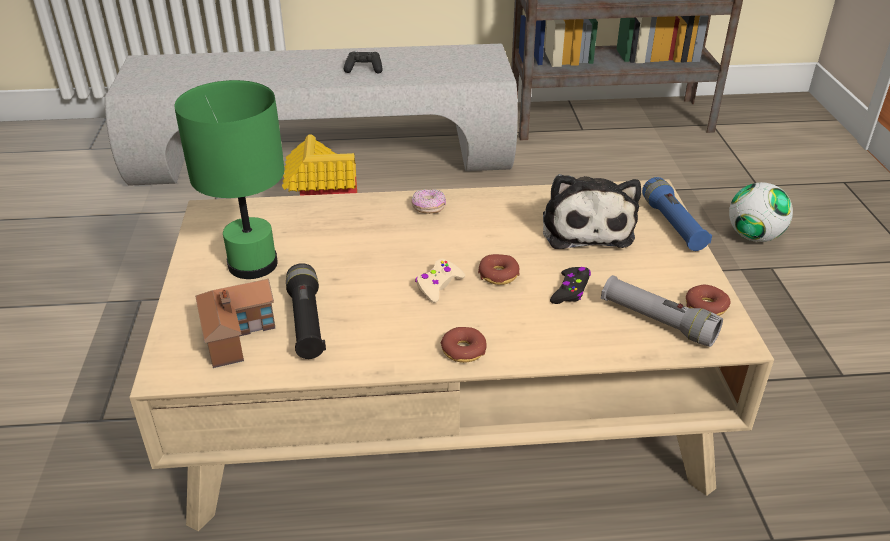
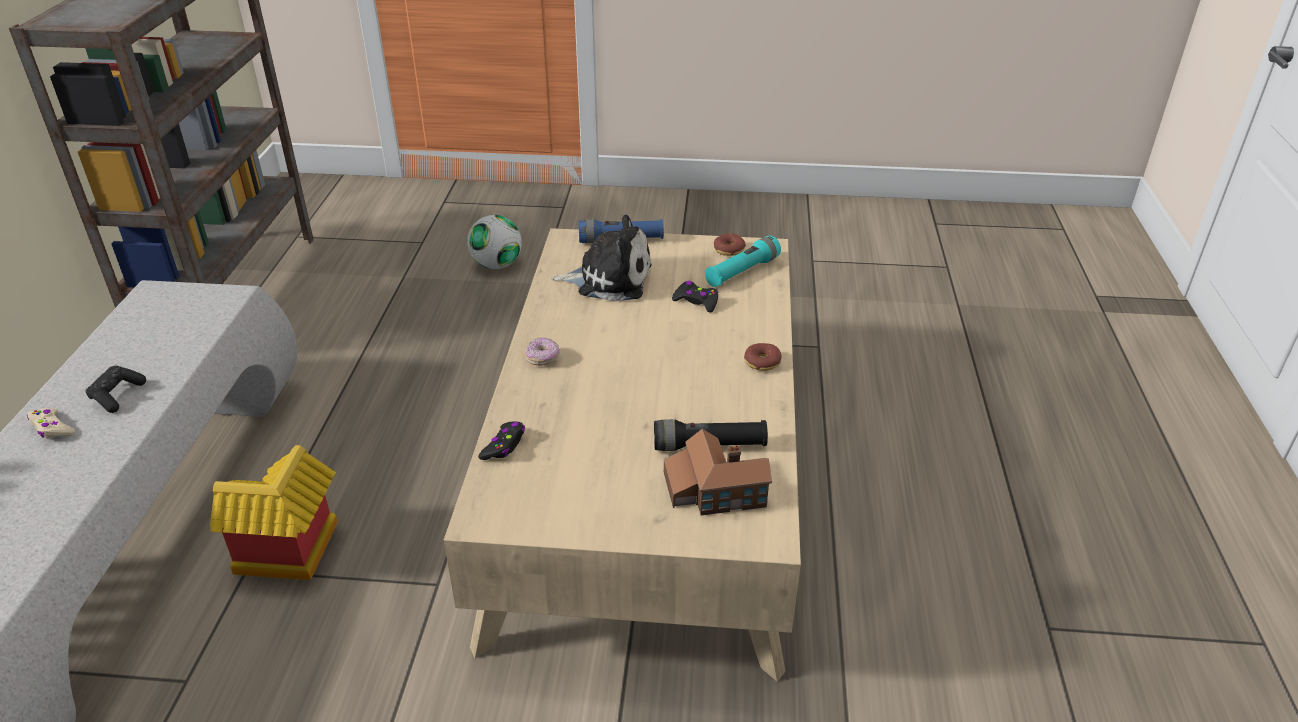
camera: 80 degrees left, 0 degrees up
green table lamp [174,80,284,279] -> none
beige game controller [415,259,465,303] -> beige game controller moved to [27,408,75,439]
donut [478,254,520,285] -> none
grey flashlight [601,275,723,347] -> turquoise flashlight [705,236,781,287]
none -> black game controller [478,422,525,460]

